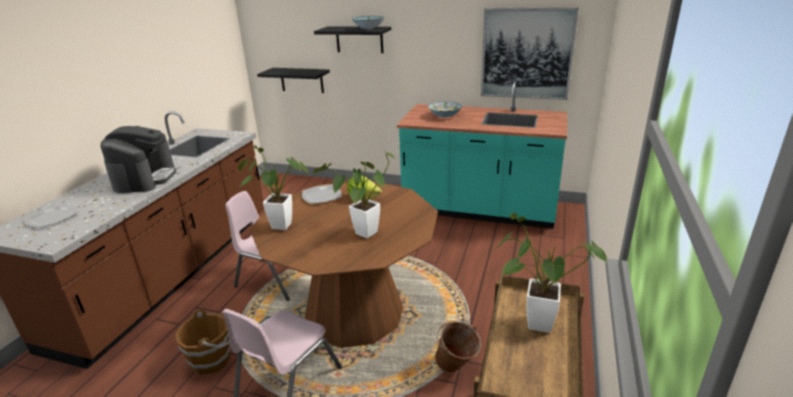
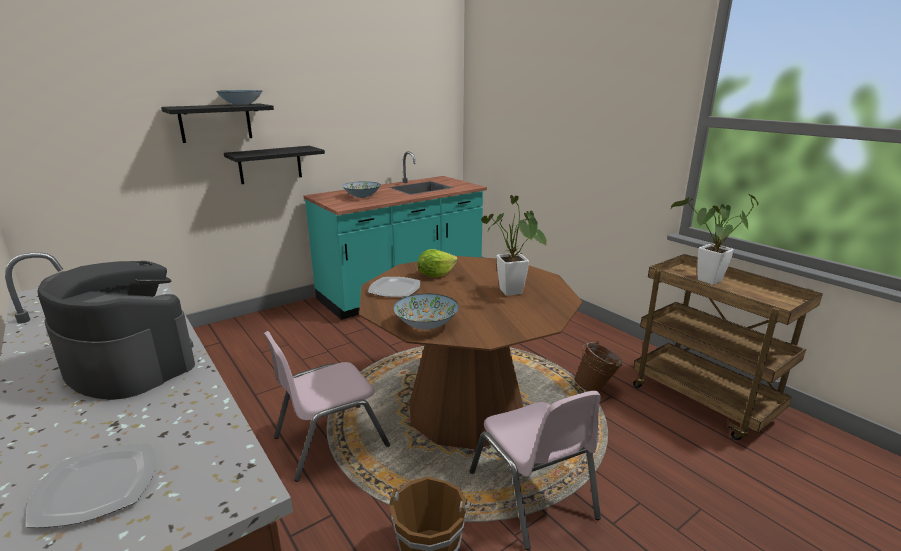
camera: 55 degrees left, 5 degrees down
potted plant [238,145,309,230] -> bowl [393,293,459,330]
black shelf [257,68,330,93] -> black shelf moved to [224,146,325,184]
picture [481,7,579,100] -> none

